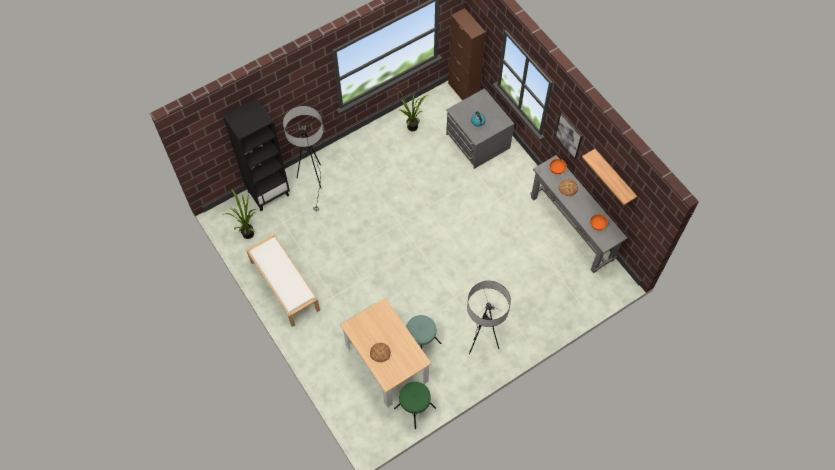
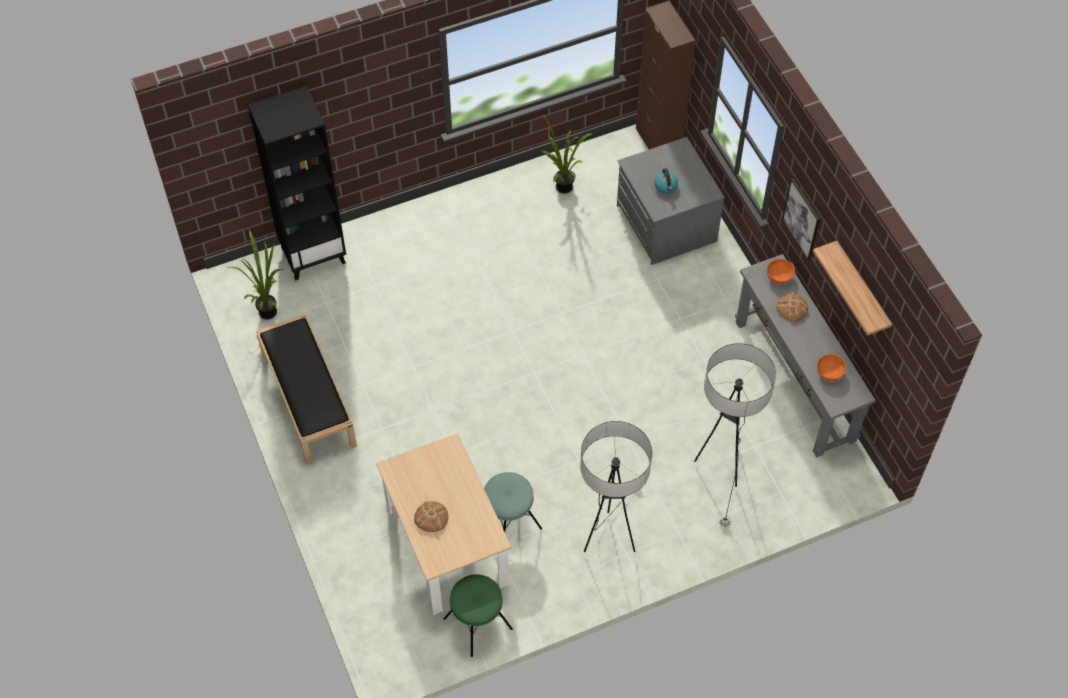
camera: 10 degrees right, 5 degrees down
white bench [246,235,320,327] -> black bench [256,314,357,465]
floor lamp [283,106,323,211] -> floor lamp moved to [694,343,776,528]

